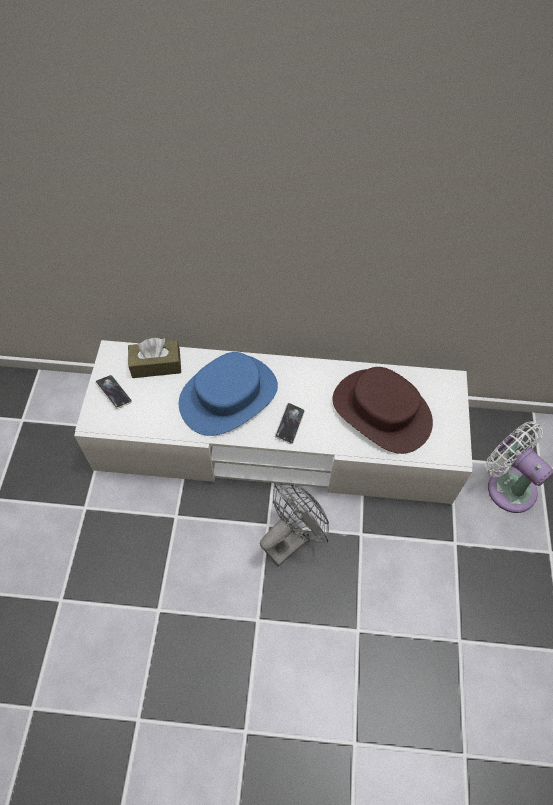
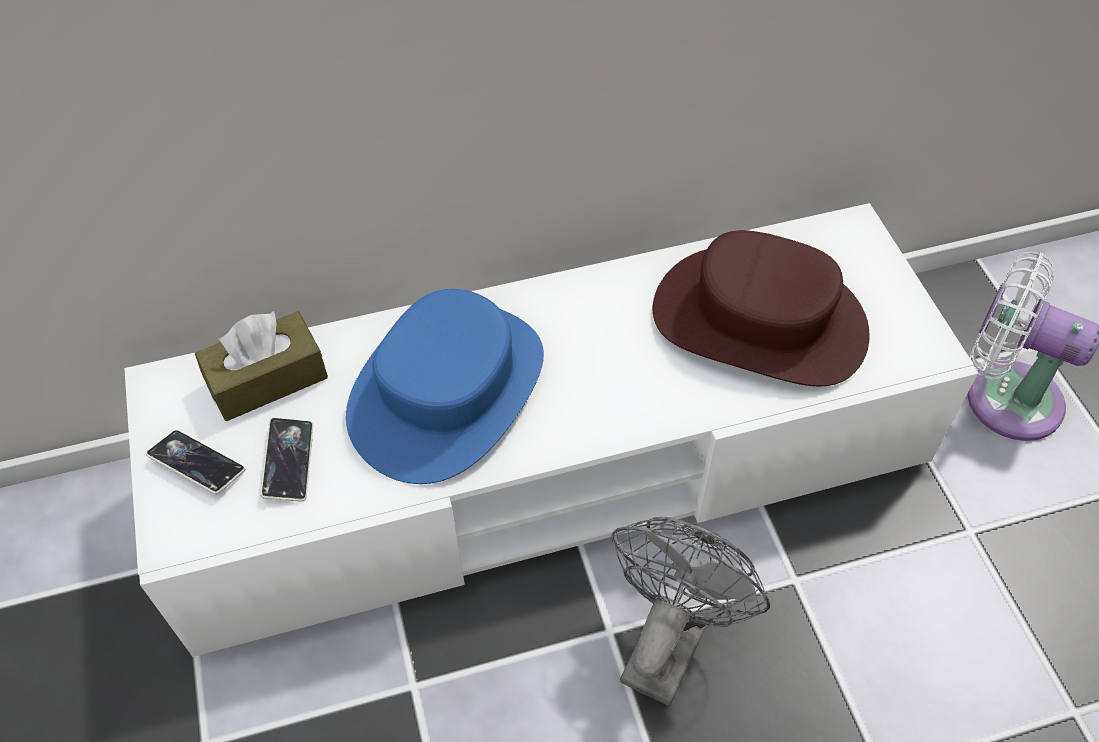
camera: 20 degrees left, 5 degrees down
phone [275,403,305,444] -> phone moved to [261,418,313,501]

